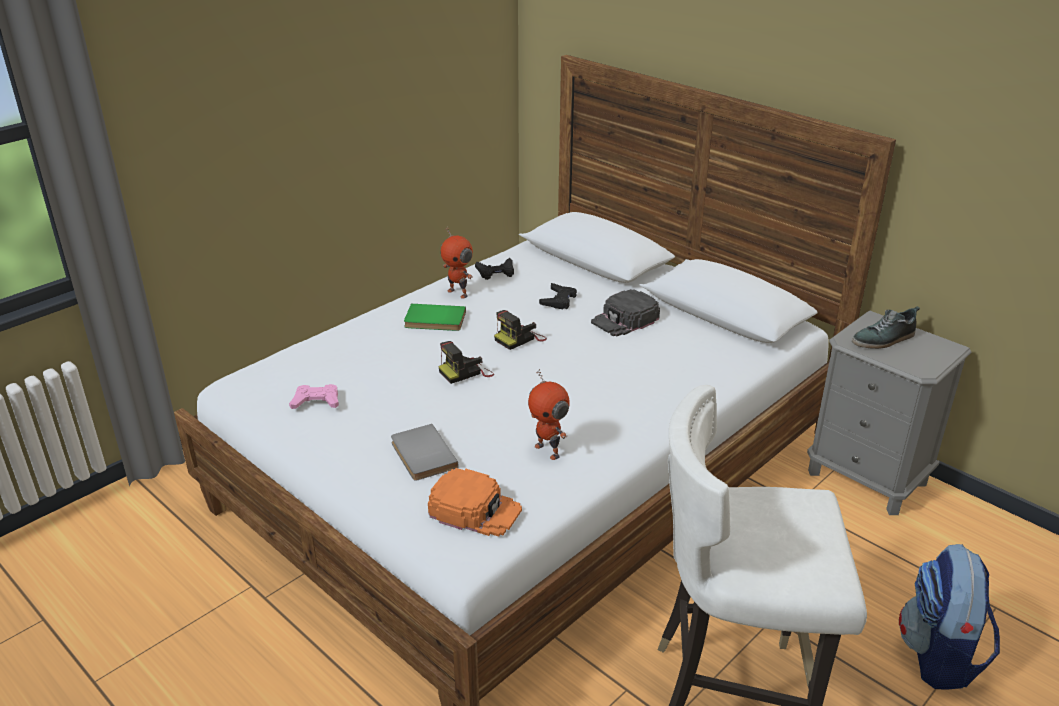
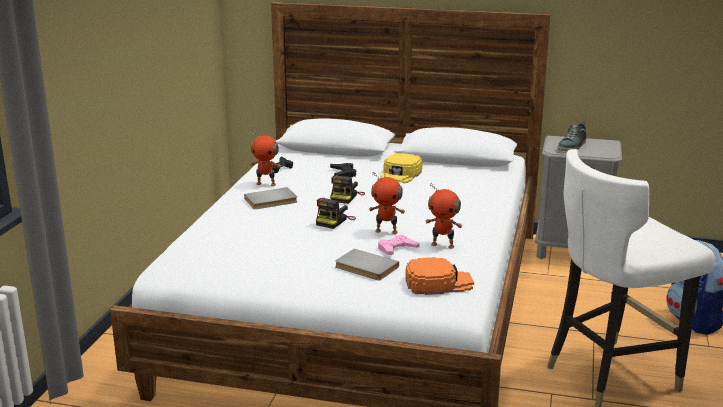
camera: 30 degrees left, 10 degrees down
pink game controller [289,384,339,409] -> pink game controller moved to [378,235,420,255]
green book [404,304,466,331] -> grey book [244,187,297,209]
black cap [591,289,660,336] -> yellow cap [380,153,423,183]
none -> toy robot [369,171,405,234]

